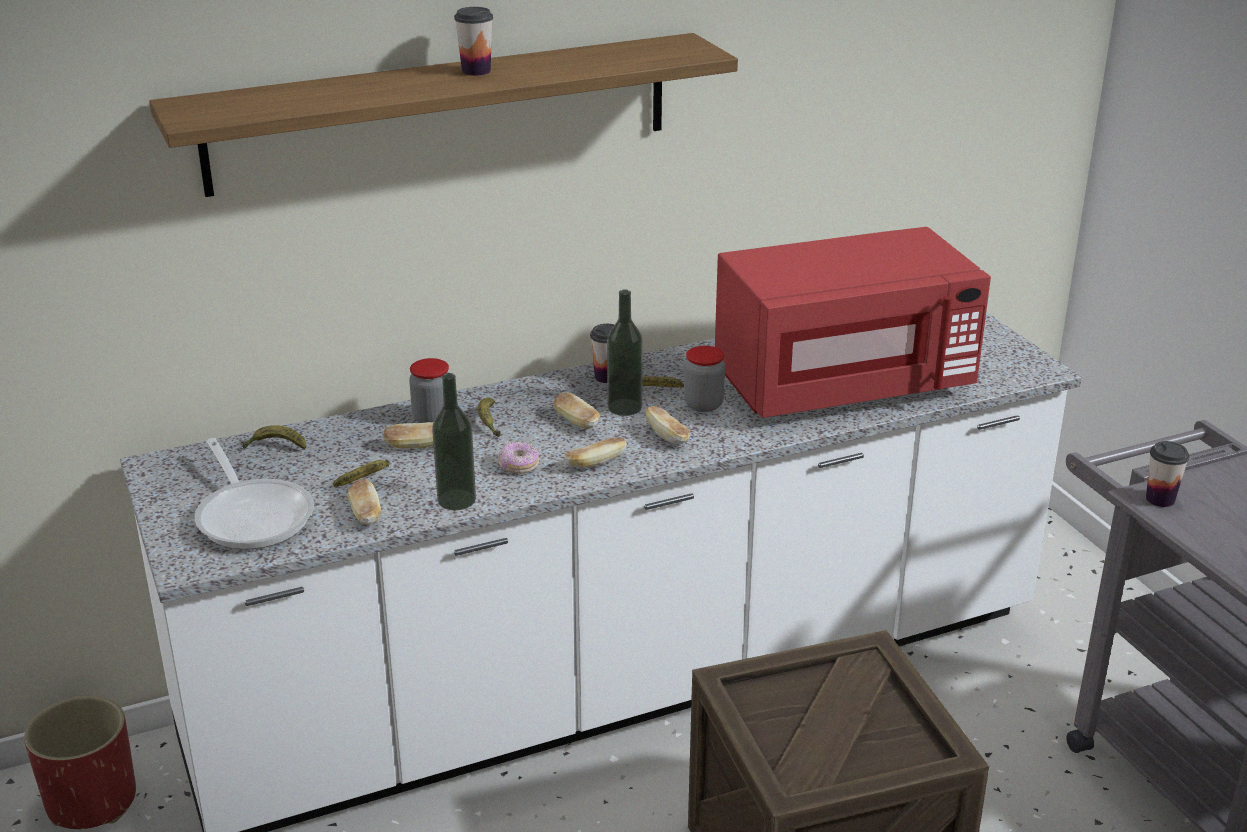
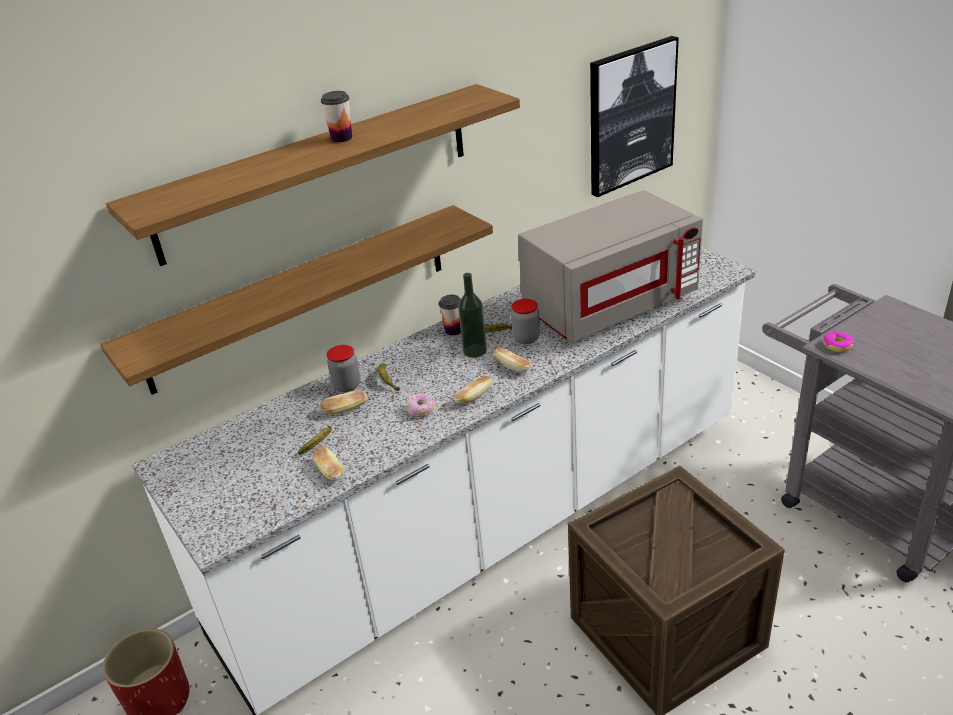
camera: 10 degrees left, 5 degrees up
frying pan [195,438,314,550] -> none
banana [242,425,307,449] -> none
bottle [432,373,476,510] -> none
bread [553,393,600,429] -> none
red microwave [715,227,991,418] -> grey microwave [518,190,703,342]
cup [1146,441,1190,507] -> donut [823,331,854,352]
none -> shelf [100,205,493,395]
none -> picture [590,36,679,197]

